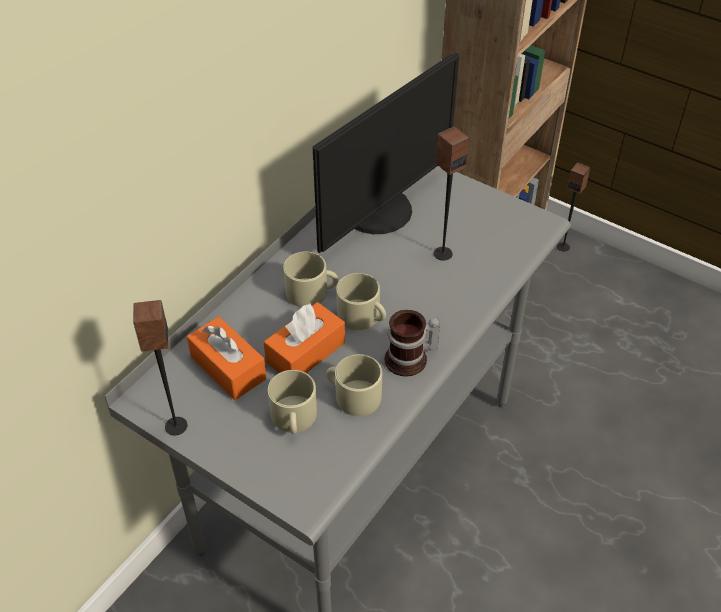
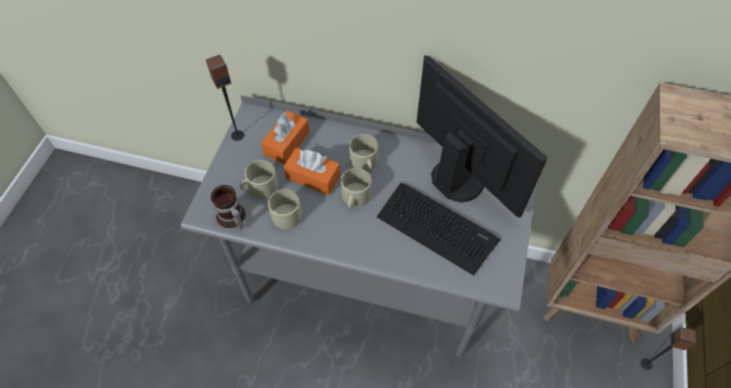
camera: 70 degrees right, 10 degrees up
monitor [313,52,459,253] -> monitor turned 150 degrees counterclockwise [416,55,547,218]
mug [384,310,440,376] -> mug moved to [211,185,246,229]
speaker [434,126,469,261] -> keyboard [377,183,500,276]

